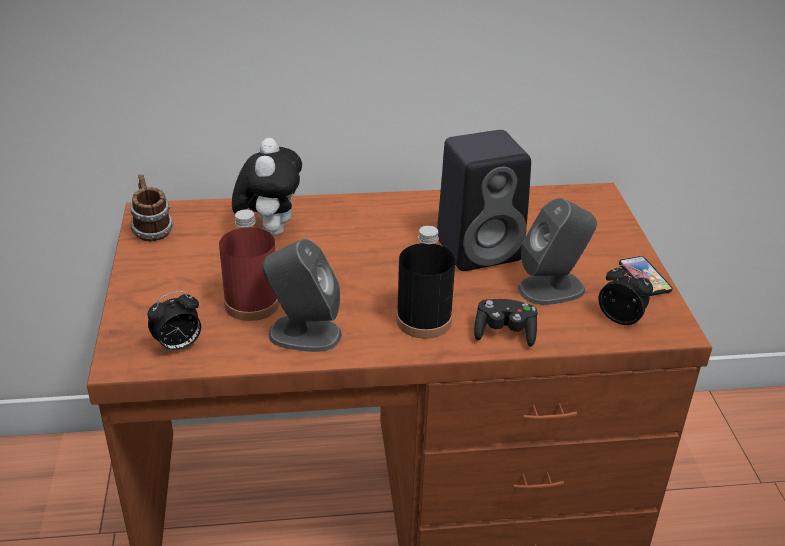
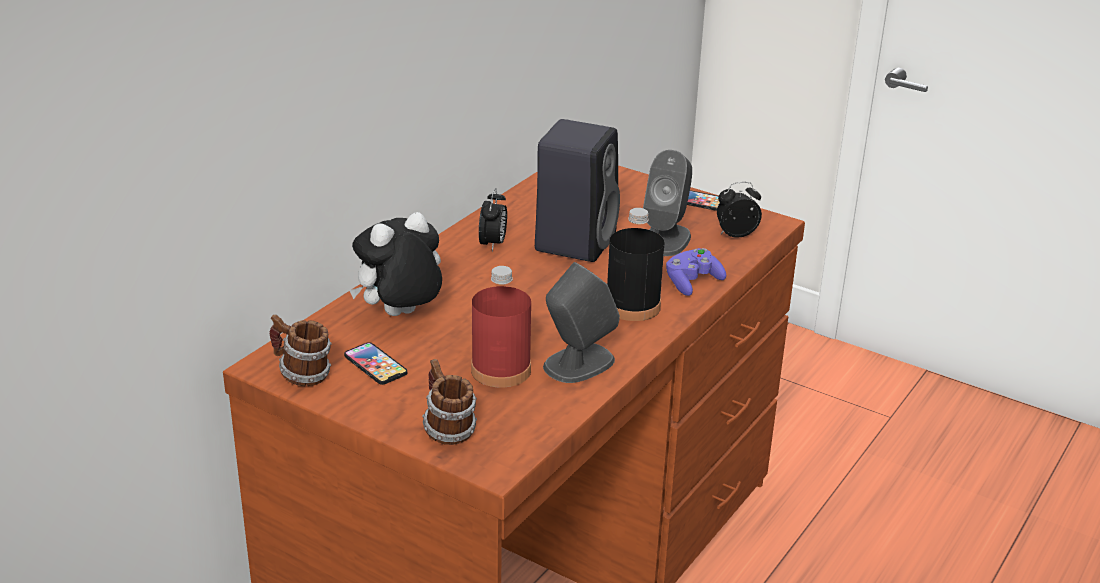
camera: 50 degrees left, 5 degrees down
alarm clock [148,291,201,353] -> alarm clock moved to [479,188,507,252]
plush toy [232,138,302,236] -> plush toy turned 75 degrees counterclockwise [349,212,442,316]
black game controller [474,299,537,347] -> purple game controller [666,248,726,296]
none -> phone [344,342,407,385]
none -> mug [422,359,477,445]

